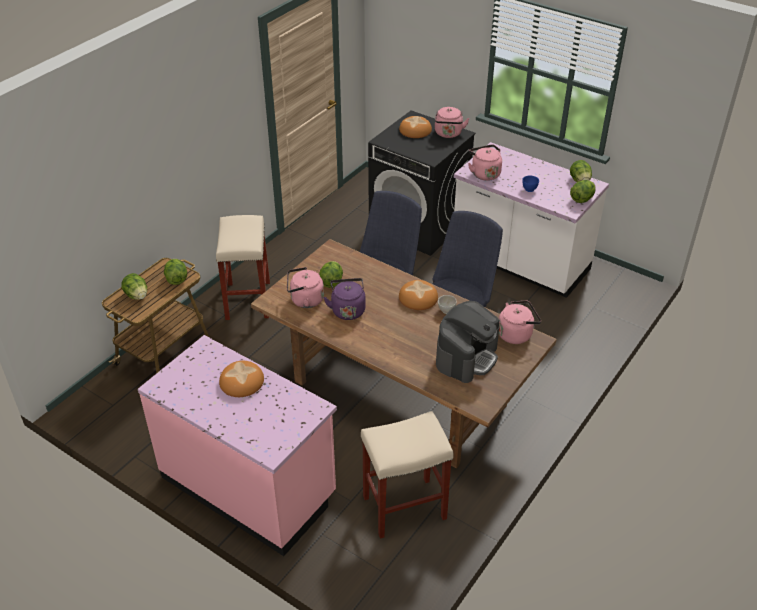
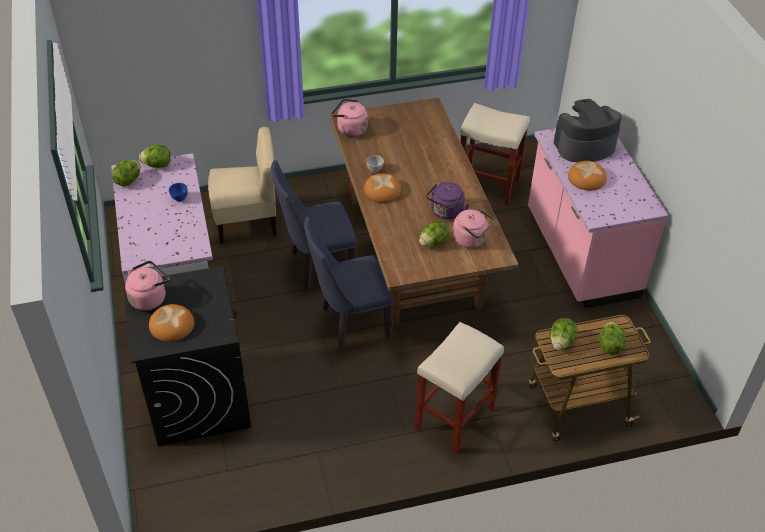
camera: 140 degrees left, 5 degrees up
coffee machine [436,301,499,383] -> coffee machine moved to [553,99,622,162]
pink kettle [468,145,502,181] -> none
none -> beige chair [208,126,277,244]

